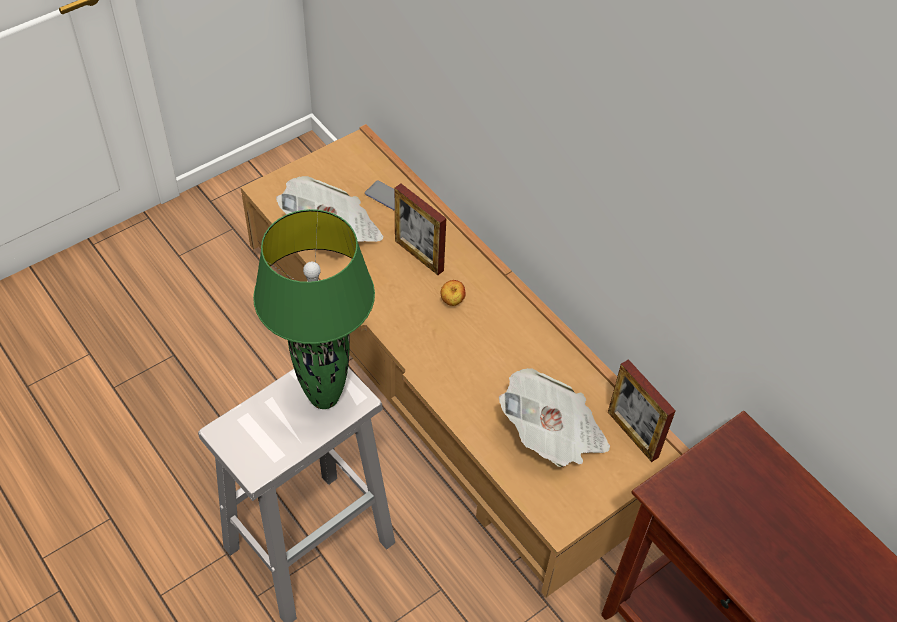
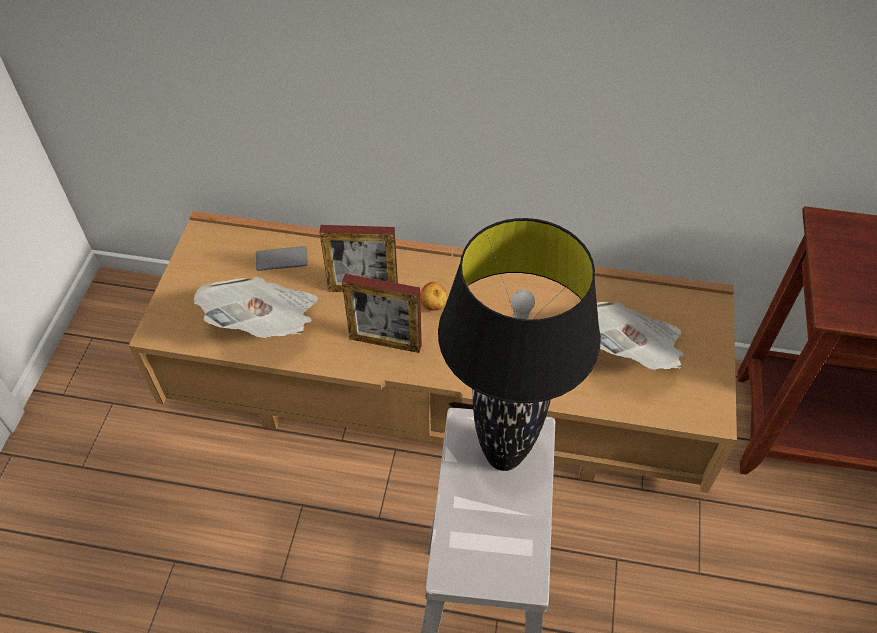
camera: 40 degrees left, 0 degrees up
green table lamp [253,209,375,409] -> black table lamp [438,218,601,471]
picture frame [608,359,676,462] -> picture frame moved to [342,274,422,353]

